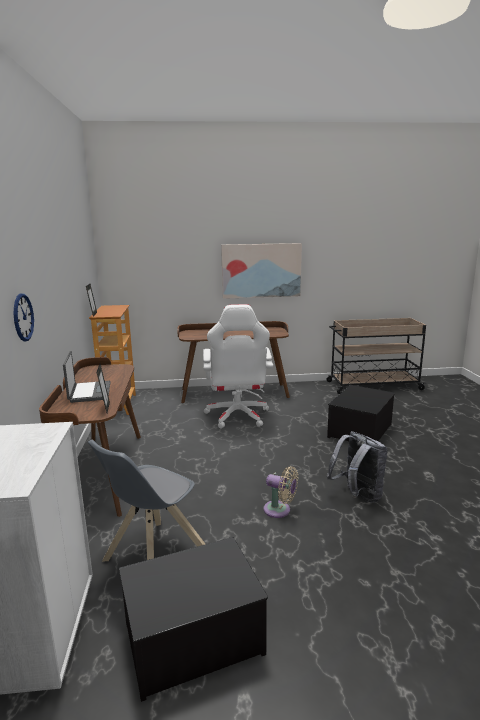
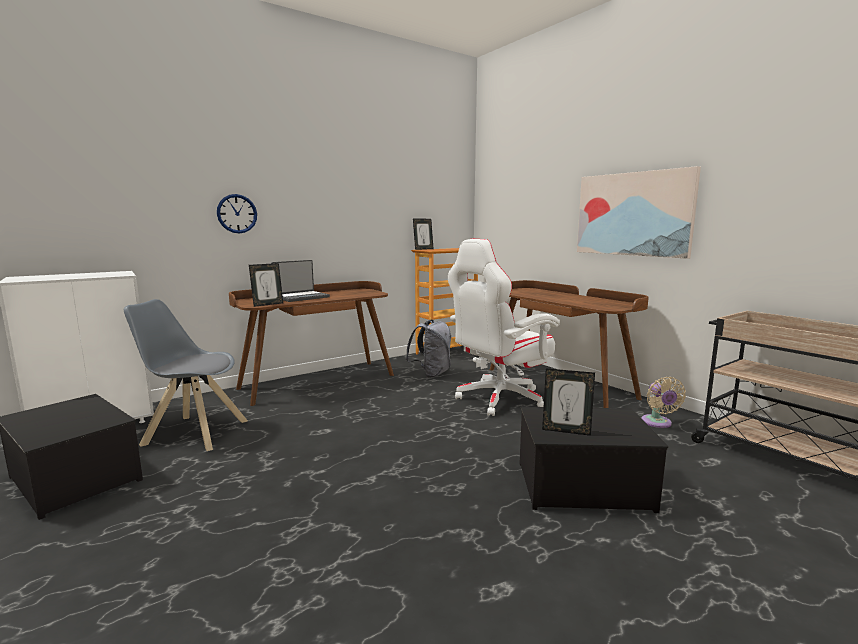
camera: 60 degrees right, 5 degrees down
beige fan [263,466,298,518] -> beige fan moved to [641,377,686,428]
grey backpack [327,431,388,503] -> grey backpack moved to [405,319,451,378]
none -> picture frame [542,368,595,436]

